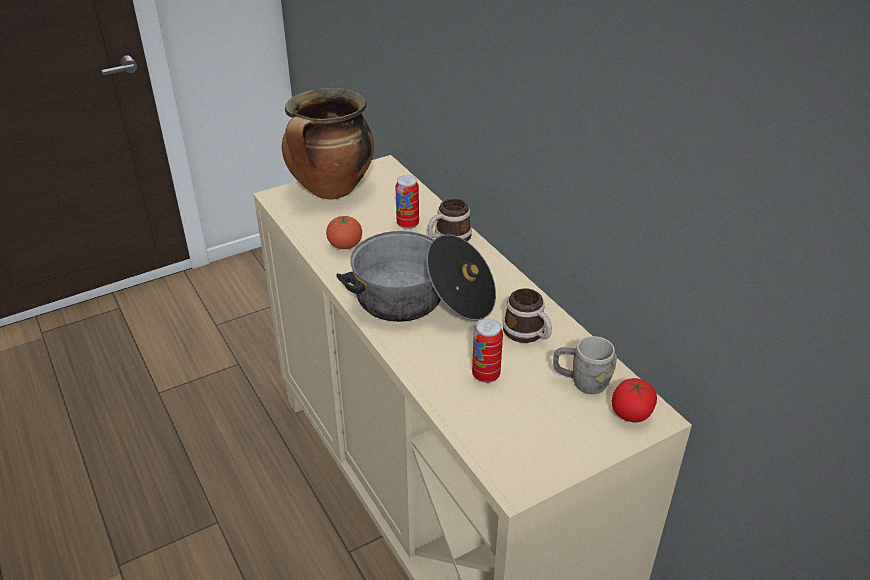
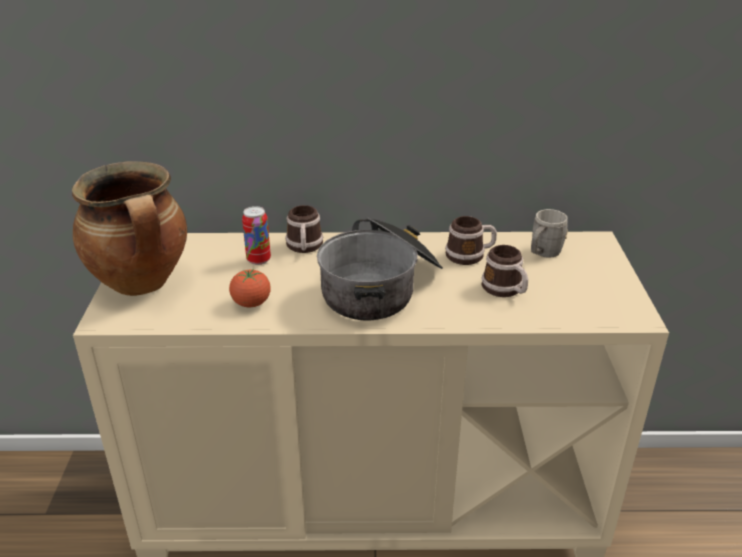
camera: 60 degrees left, 5 degrees down
can [472,319,503,383] -> mug [481,245,528,297]
tomato [612,378,657,422] -> none

